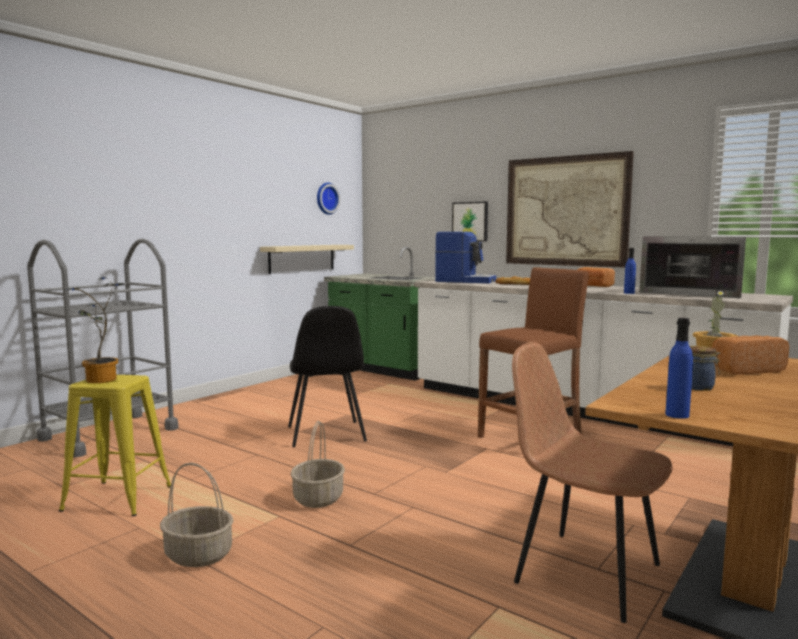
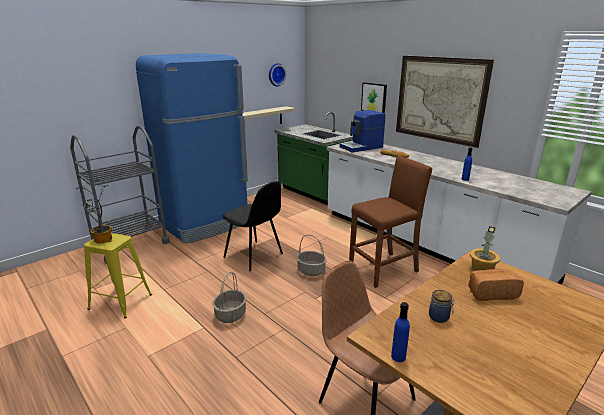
camera: 10 degrees right, 15 degrees up
basket [160,463,234,567] -> basket moved to [296,235,327,276]
black chair [288,306,367,447] -> black chair turned 45 degrees counterclockwise [223,181,283,271]
coffee machine [435,232,496,284] -> coffee machine turned 120 degrees clockwise [340,110,386,153]
bread [577,267,615,287] -> none
microwave [640,236,746,298] -> none
none -> blue fridge [136,53,248,244]

